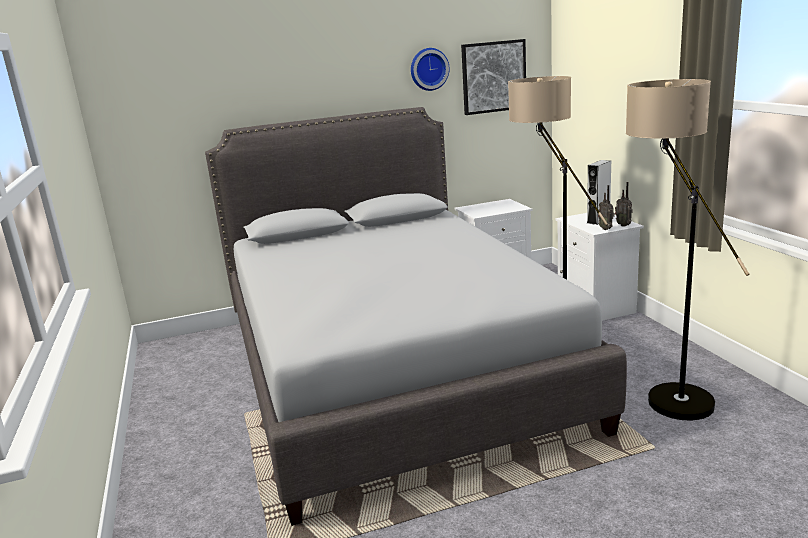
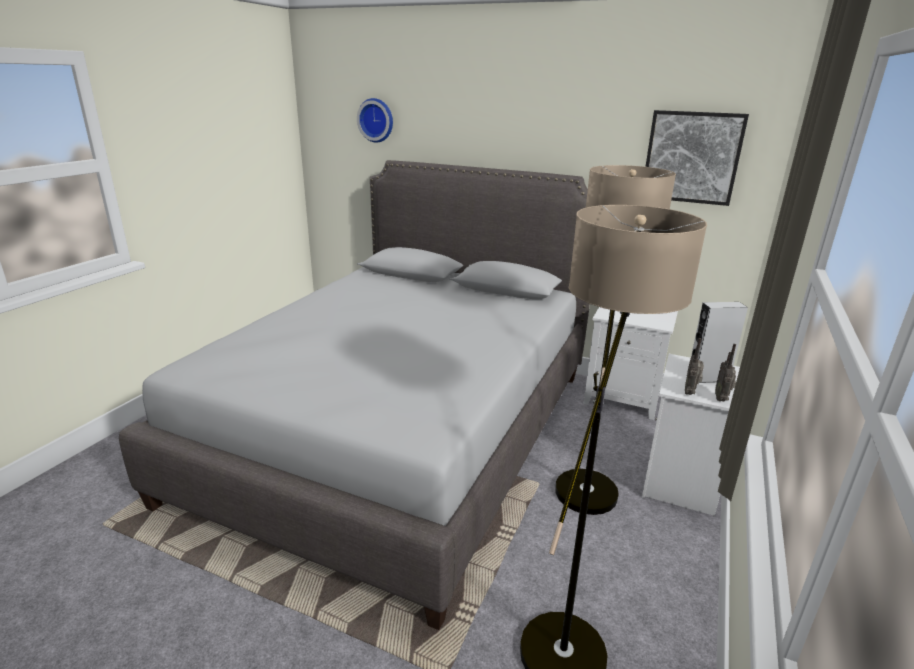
camera: 40 degrees right, 5 degrees up
wall clock [411,48,449,91] -> wall clock moved to [357,98,393,143]

